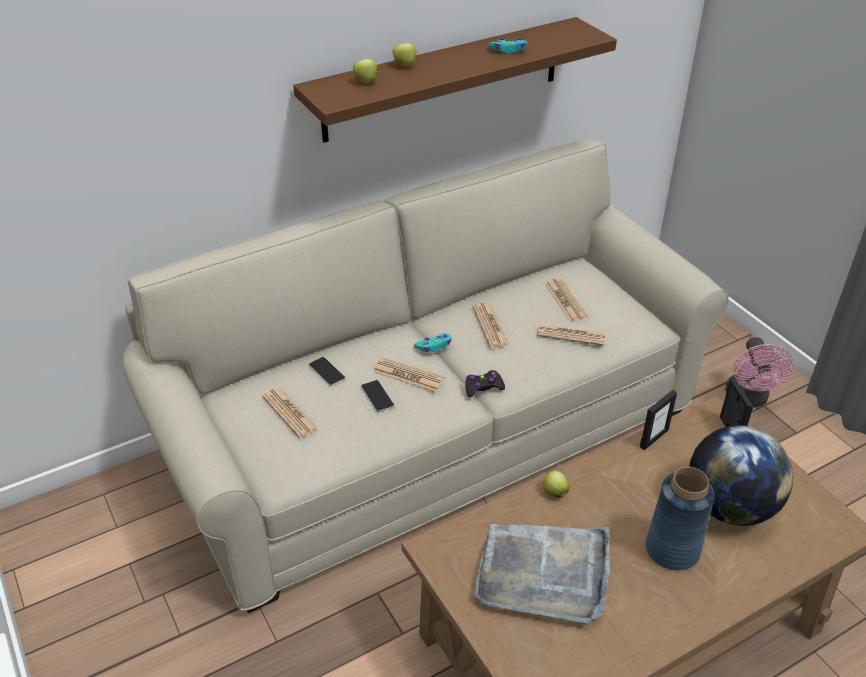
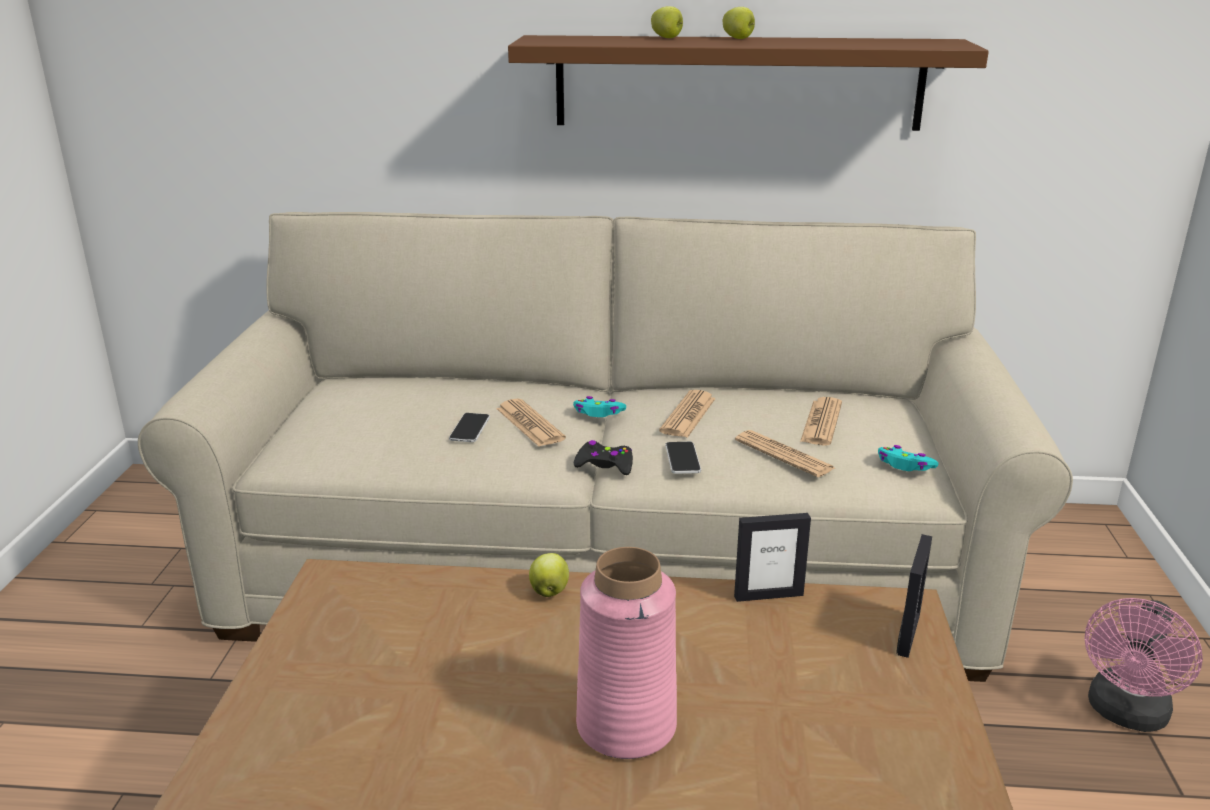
camera: 35 degrees right, 15 degrees down
newspaper [262,388,319,438] -> none
phone [309,357,346,387] -> phone moved to [665,442,701,474]
apple [353,59,380,83] -> apple moved to [722,7,755,39]
grey tray [474,524,610,624] -> none
turquoise game controller [488,38,528,53] -> turquoise game controller moved to [878,445,939,471]
blue vase [645,467,715,570] -> pink vase [576,547,677,759]
globe [689,425,793,526] -> none

